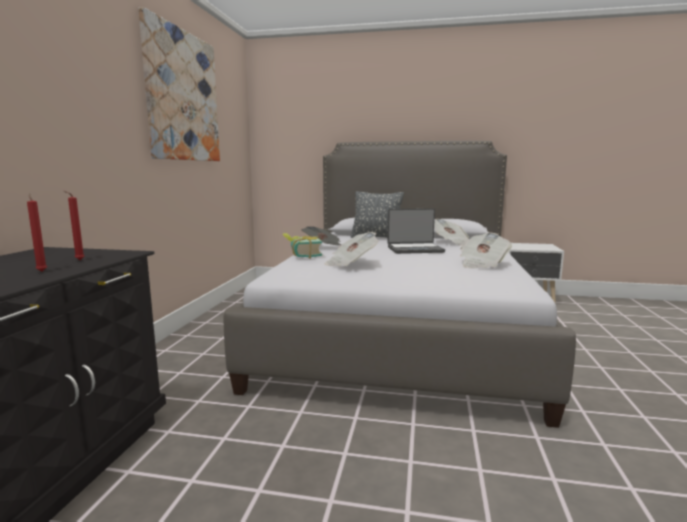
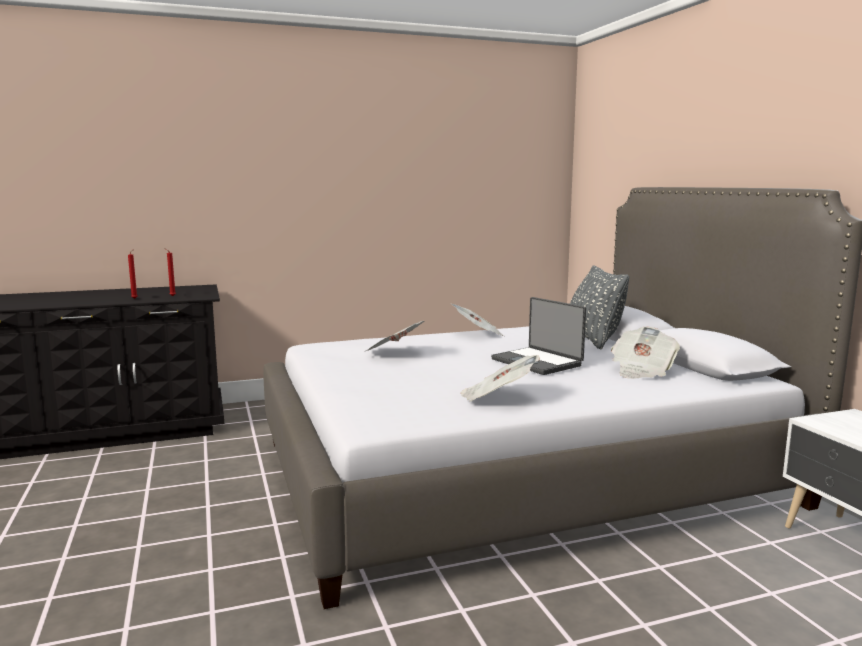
camera: 60 degrees right, 0 degrees up
picture [138,7,220,161] -> none
book [282,233,322,259] -> none

